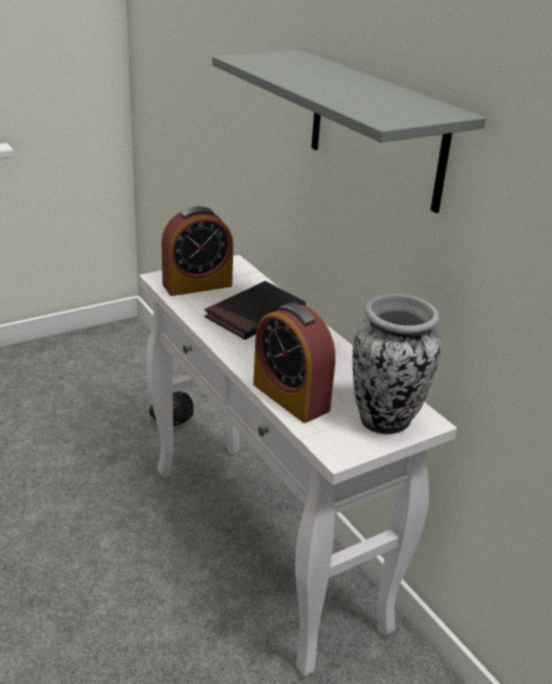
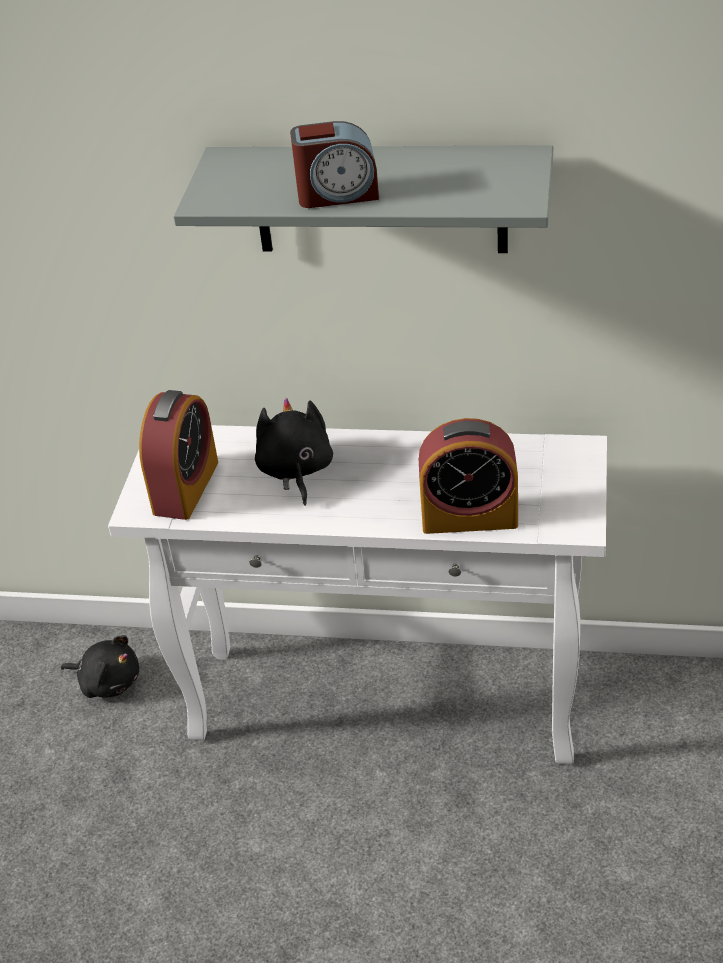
camera: 45 degrees left, 10 degrees up
black book [204,281,306,340] -> black plush toy [255,398,333,506]
vase [352,294,441,434] -> none
none -> alarm clock [290,121,379,208]

